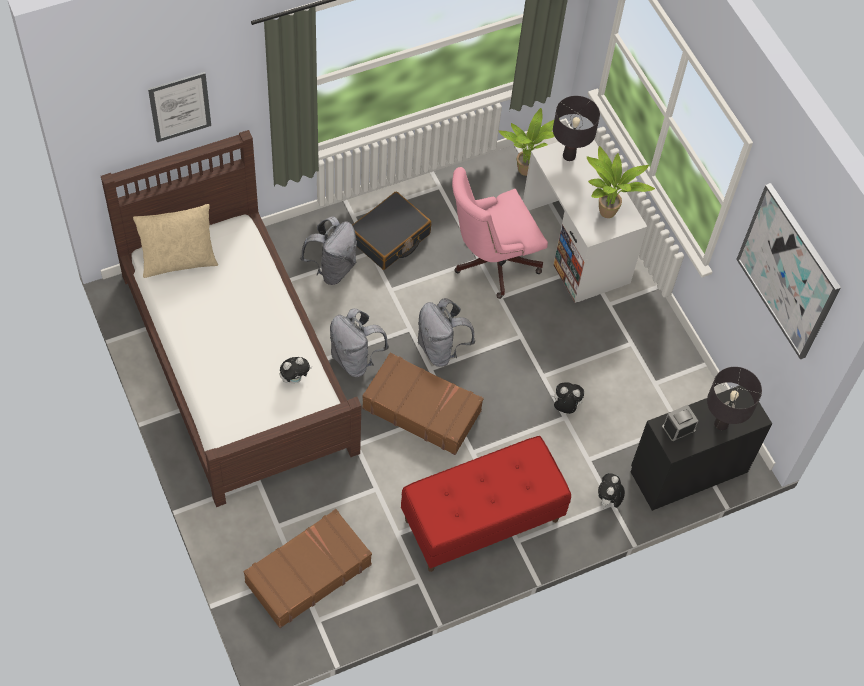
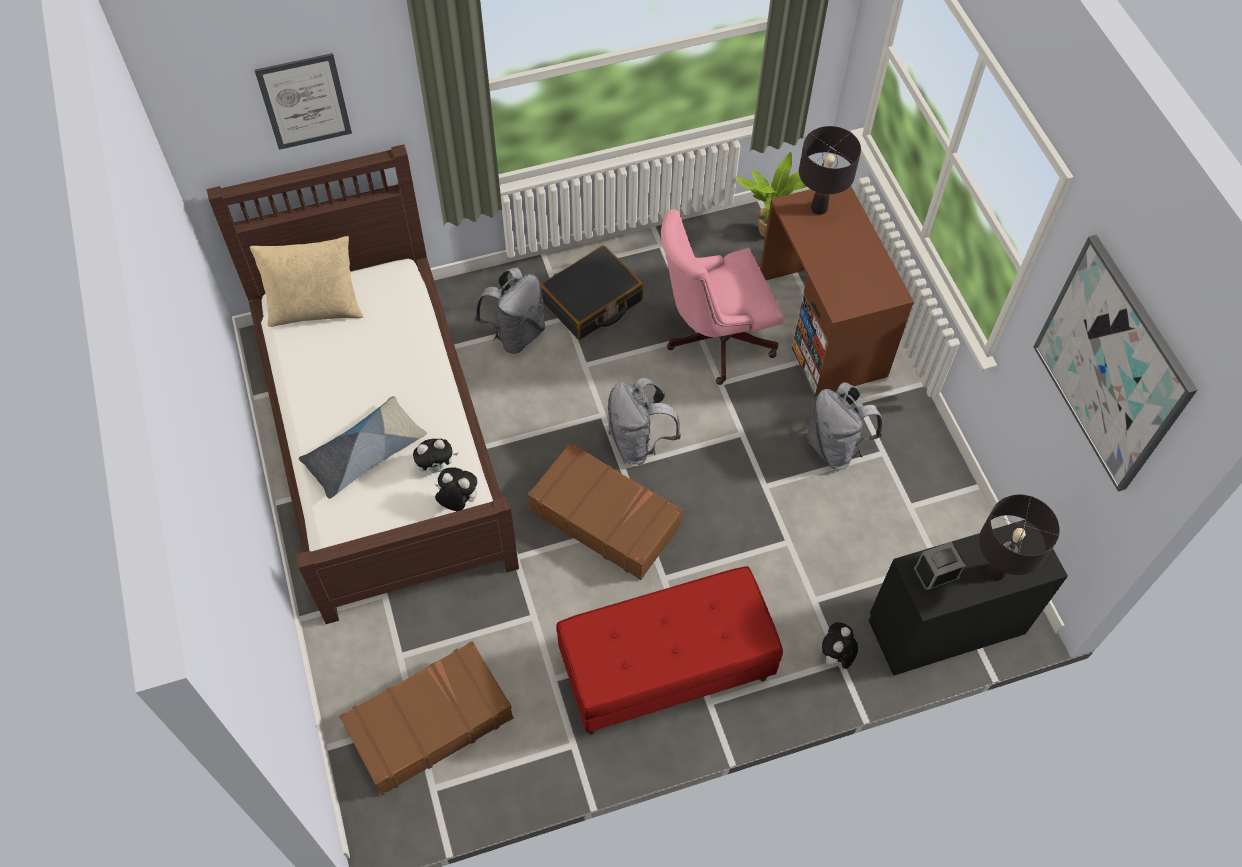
camera: 10 degrees right, 0 degrees up
grey backpack [330,308,389,377] -> grey backpack moved to [807,382,883,470]
white desk [523,140,647,303] -> brown desk [760,186,914,396]
plush toy [550,382,584,414] -> plush toy moved to [435,467,477,511]
potted plant [587,146,655,218] -> none
none -> pillow [299,396,427,499]

